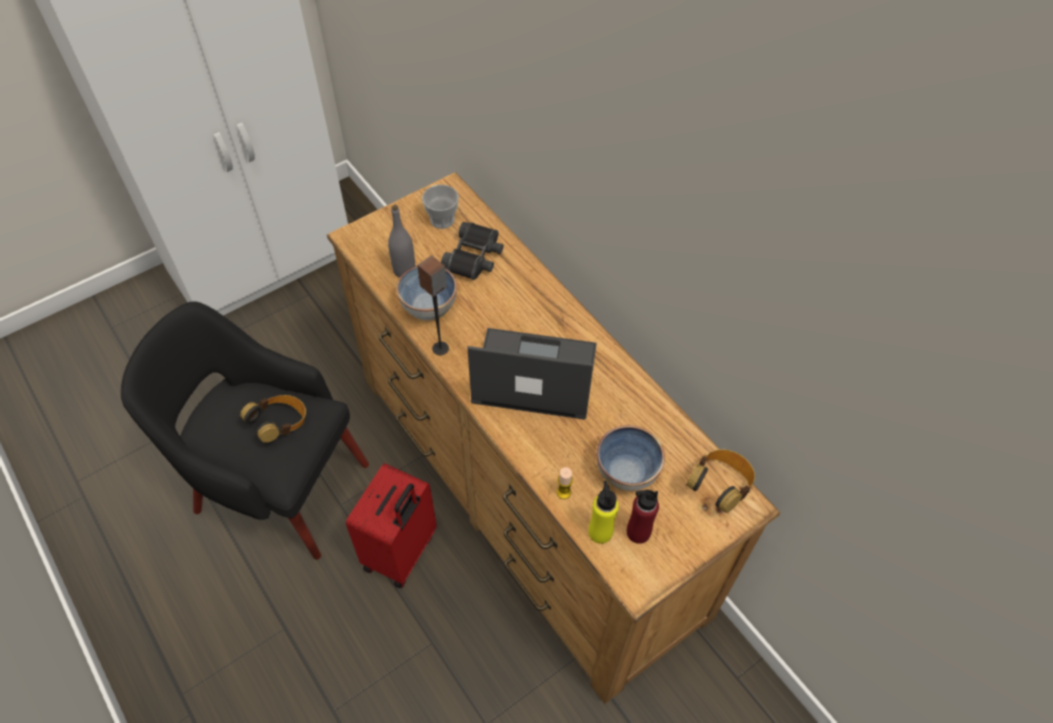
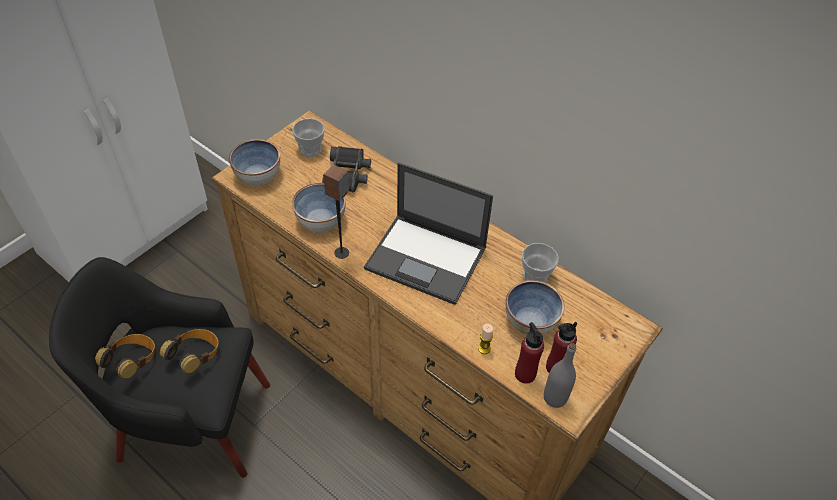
camera: 15 degrees left, 5 degrees down
red suitcase [346,463,437,588] -> none
grey bottle [388,205,415,278] -> grey bottle moved to [544,343,576,408]
laptop [467,328,597,420] -> laptop turned 150 degrees counterclockwise [364,162,493,305]
yellow bottle [589,481,619,544] -> red bottle [515,322,544,384]
headphones [686,449,755,513] -> headphones moved to [95,334,155,379]
none -> bowl [229,139,280,186]
none -> cup [522,243,559,283]

